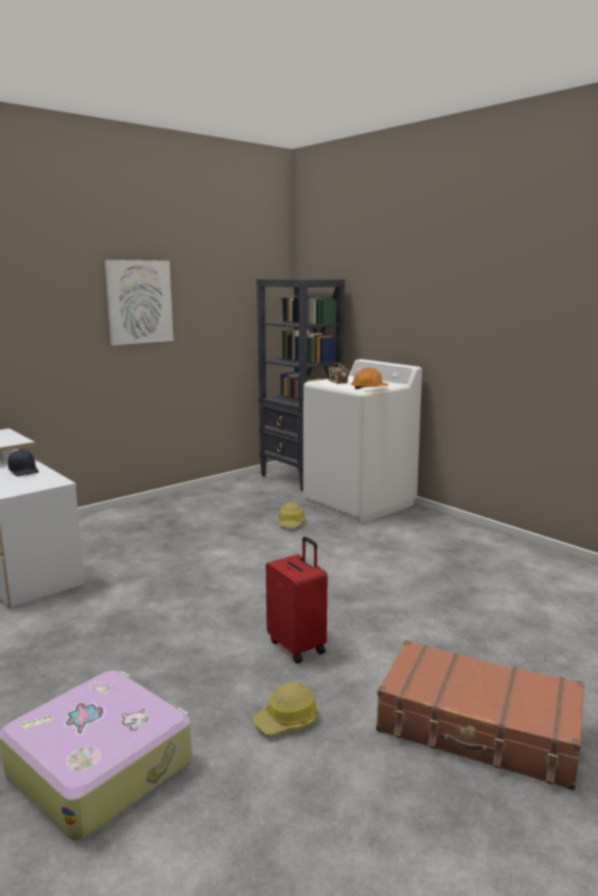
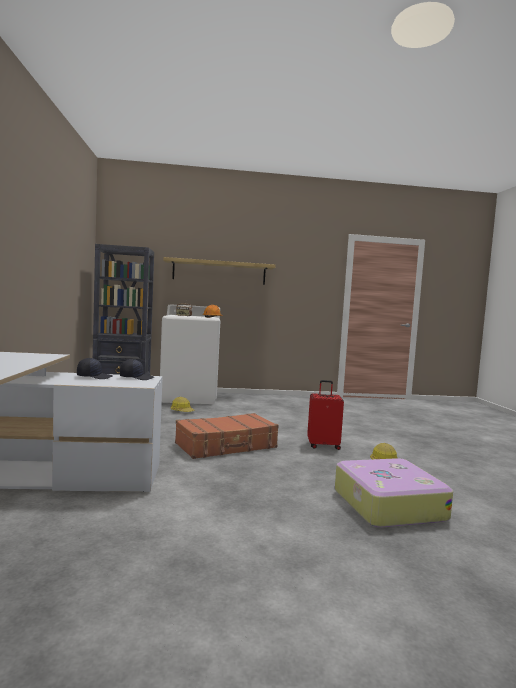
camera: 55 degrees left, 10 degrees down
picture [105,260,173,345] -> none
brown suitcase [376,640,584,791] -> brown suitcase moved to [175,413,279,459]
none -> black cap [120,359,154,380]
none -> shelf [163,257,275,285]

